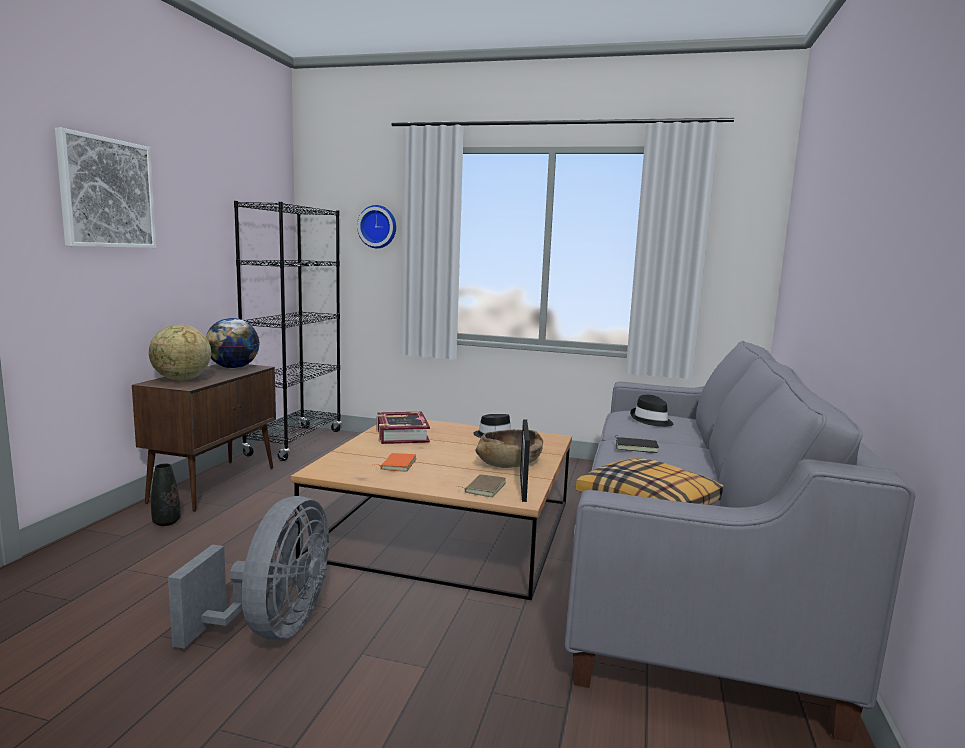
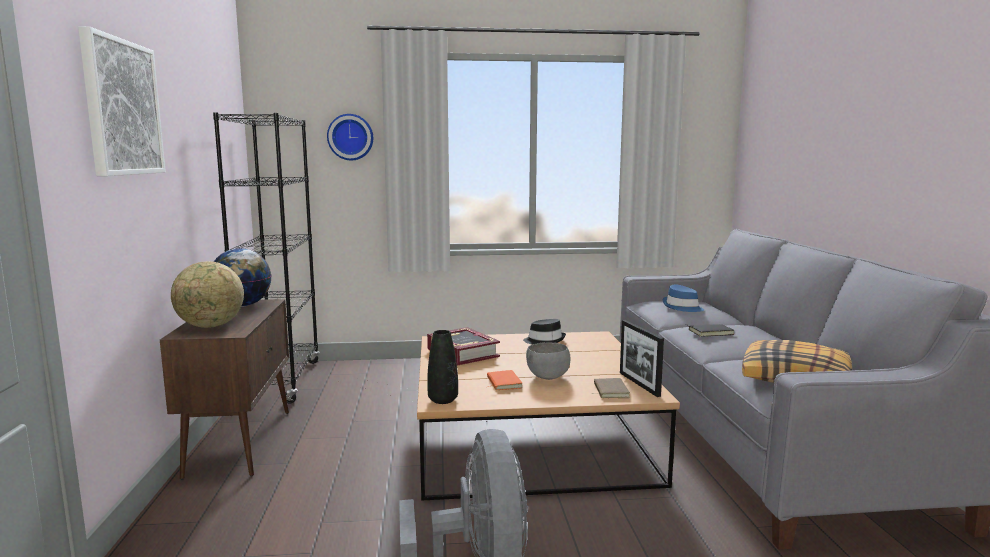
camera: 20 degrees left, 0 degrees up
black vase [151,464,181,526] -> black vase moved to [427,330,458,404]
brown bowl [476,430,543,468] -> none
black hat [630,395,673,427] -> blue hat [663,285,704,312]
none -> grey bowl [526,342,571,380]

